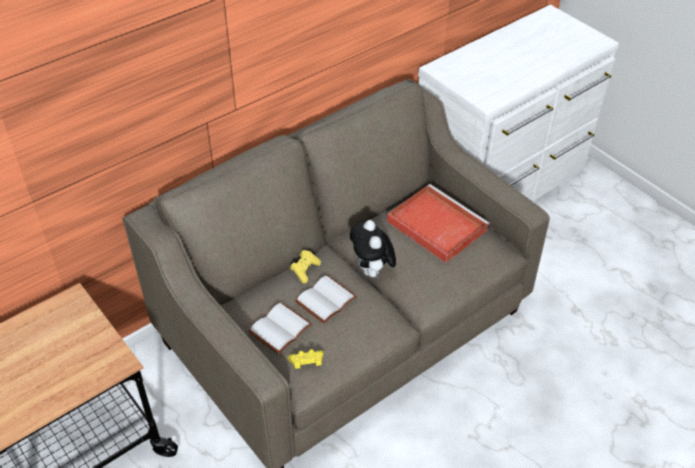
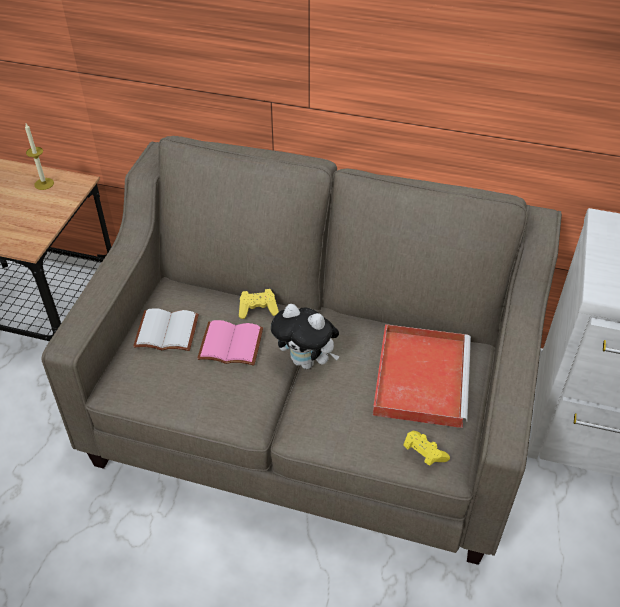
camera: 55 degrees right, 0 degrees up
yellow game controller [288,349,324,369] -> yellow game controller moved to [403,431,450,466]
white book [295,275,357,324] -> pink book [197,320,263,366]
plush toy [350,220,396,280] -> plush toy turned 105 degrees counterclockwise [271,304,340,369]
none -> candle [25,124,54,190]

